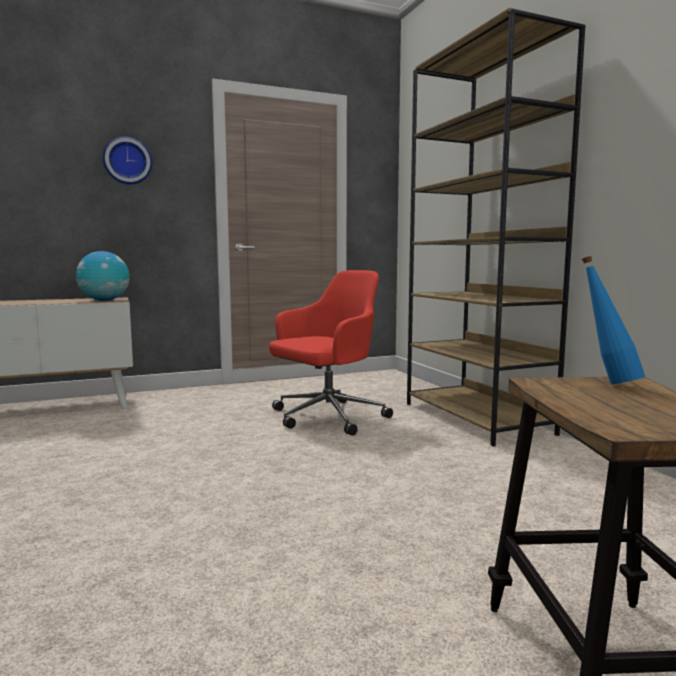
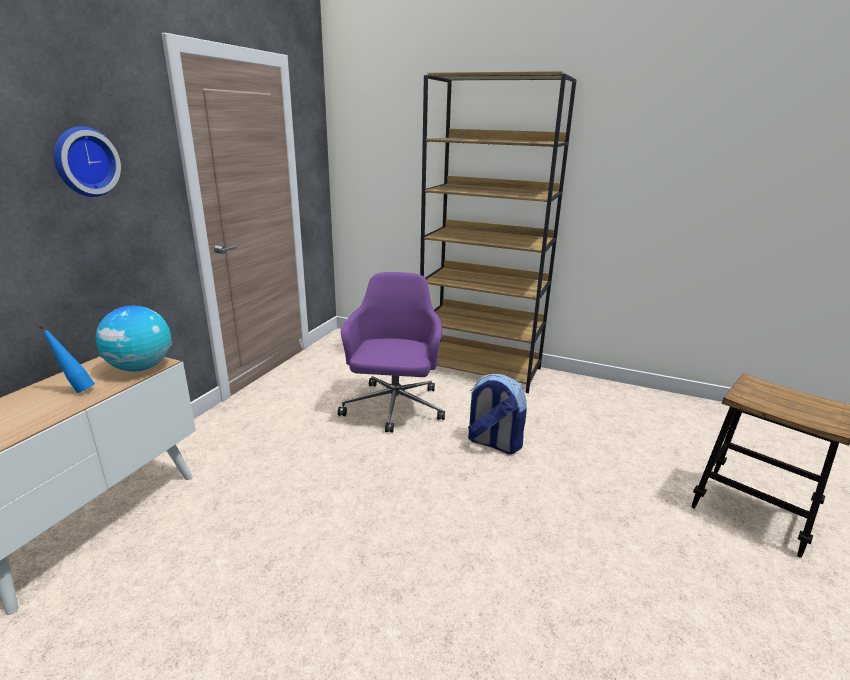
camera: 45 degrees left, 15 degrees up
red office chair [269,270,393,436] -> purple office chair [338,272,445,433]
blue bottle [582,256,645,384] -> blue bottle moved to [39,324,95,393]
none -> backpack [468,374,527,454]

